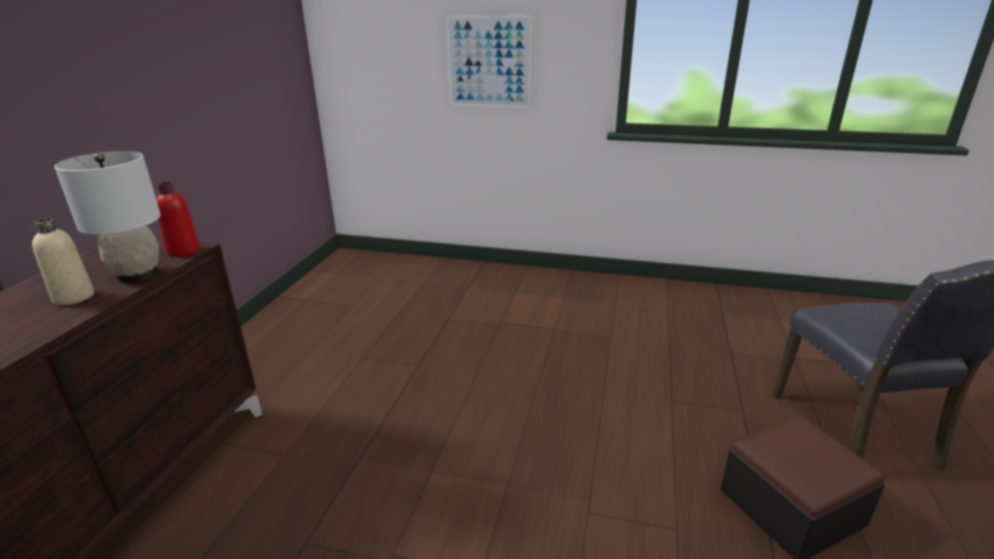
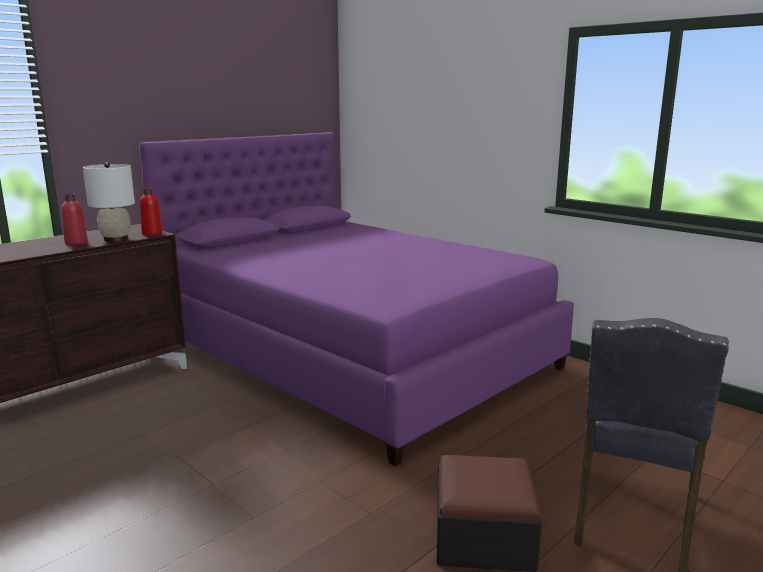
camera: 30 degrees right, 10 degrees down
beige bottle [32,218,94,305] -> red bottle [61,194,88,245]
picture [446,15,532,108] -> none
none -> purple bed [139,132,574,466]

